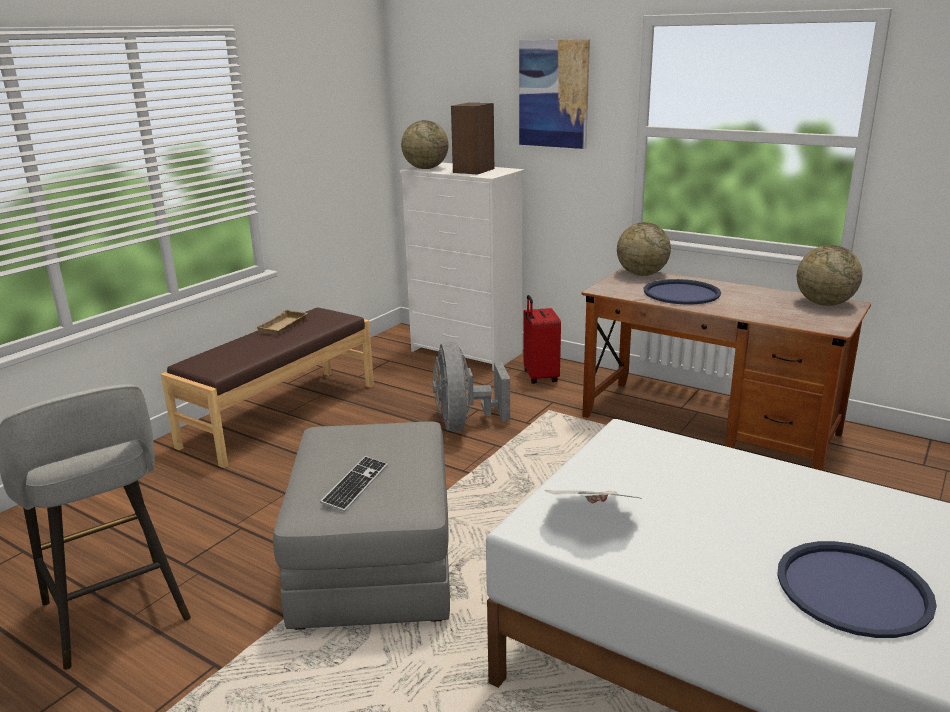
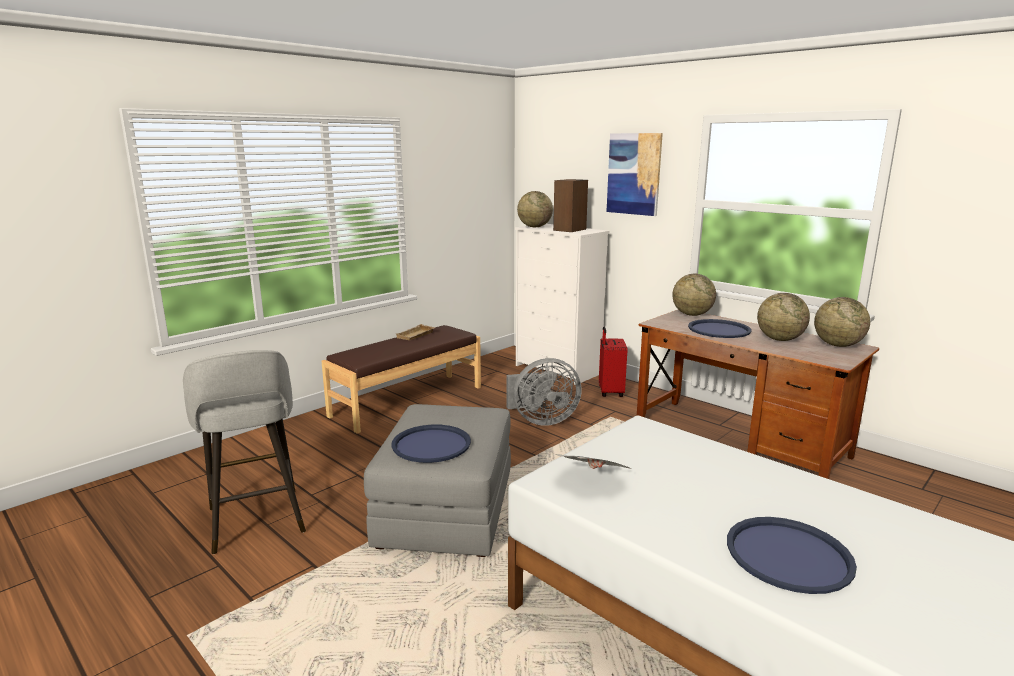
camera: 10 degrees right, 5 degrees down
keyboard [320,456,388,512] -> blue tray [391,425,471,463]
grey fan [433,342,510,432] -> grey fan turned 105 degrees counterclockwise [507,358,582,426]
none -> globe [757,293,810,341]

